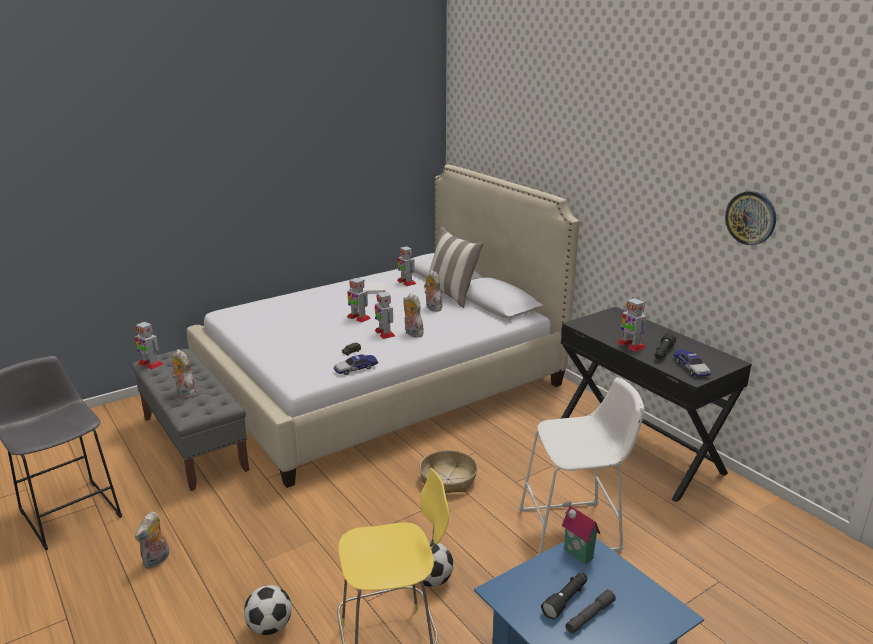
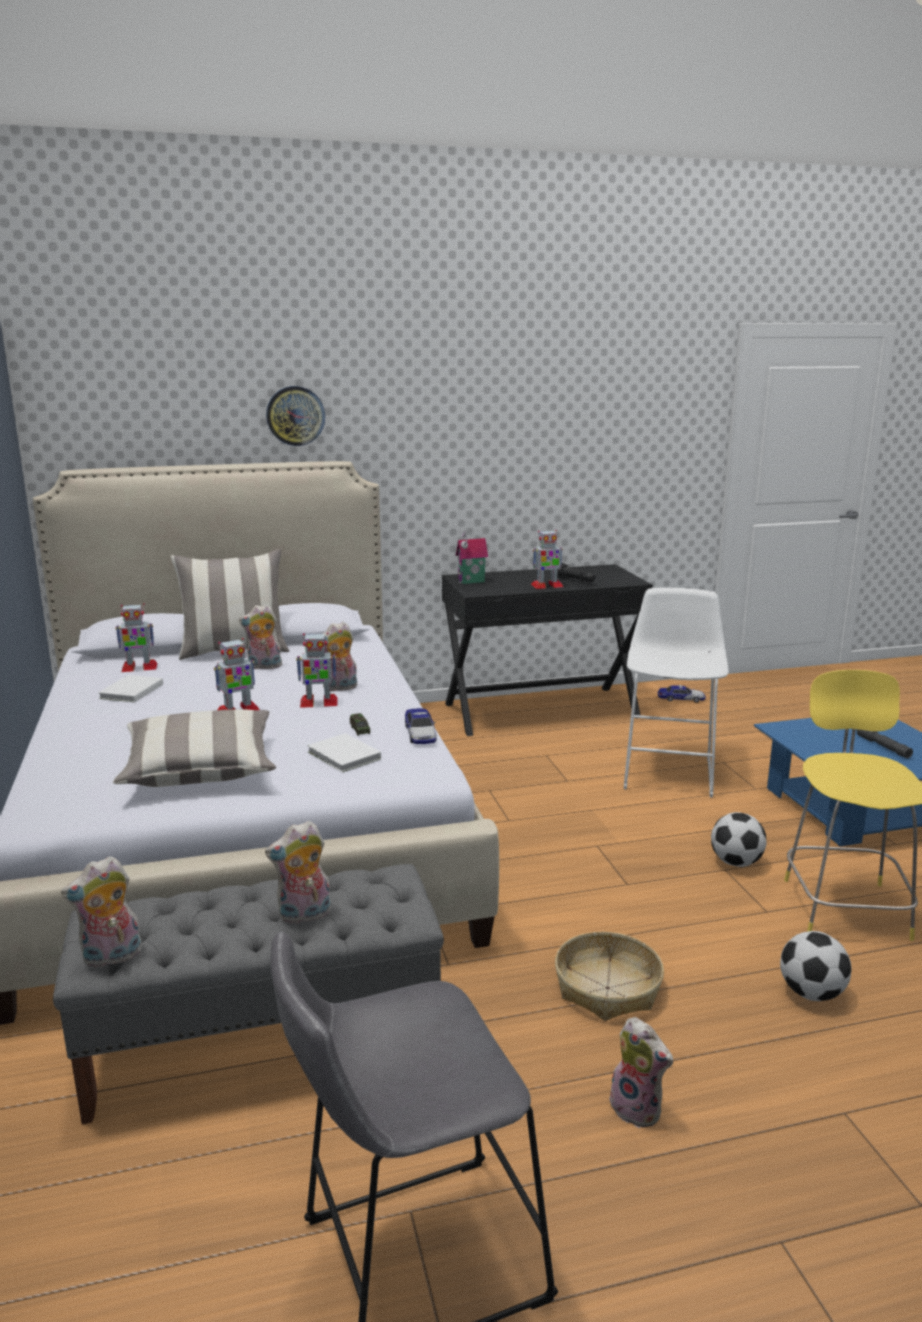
camera: 70 degrees left, 5 degrees down
toy robot [135,321,163,370] -> plush toy [61,856,142,968]
basket [420,450,478,493] -> basket moved to [555,932,664,1021]
black flashlight [541,573,587,620] -> none
toy house [562,498,600,564] -> toy house moved to [455,530,488,584]
toy car [673,350,711,377] -> toy car moved to [658,685,706,703]
wall clock [725,191,776,245] -> wall clock moved to [266,386,325,446]
none -> pillow [113,709,276,787]
none -> white book [307,733,381,772]

